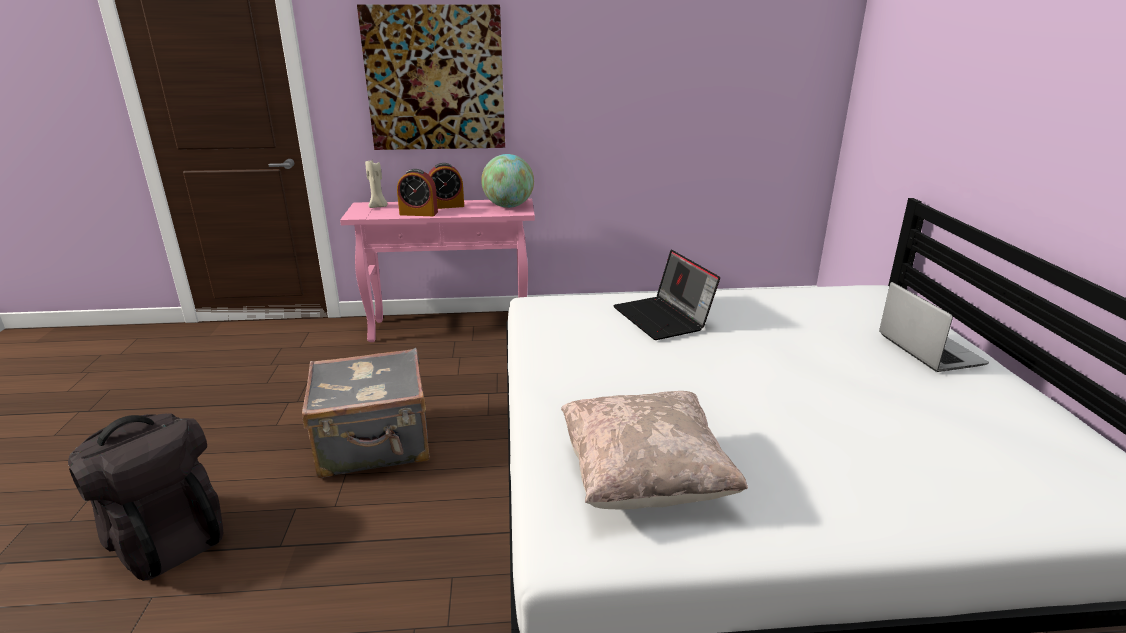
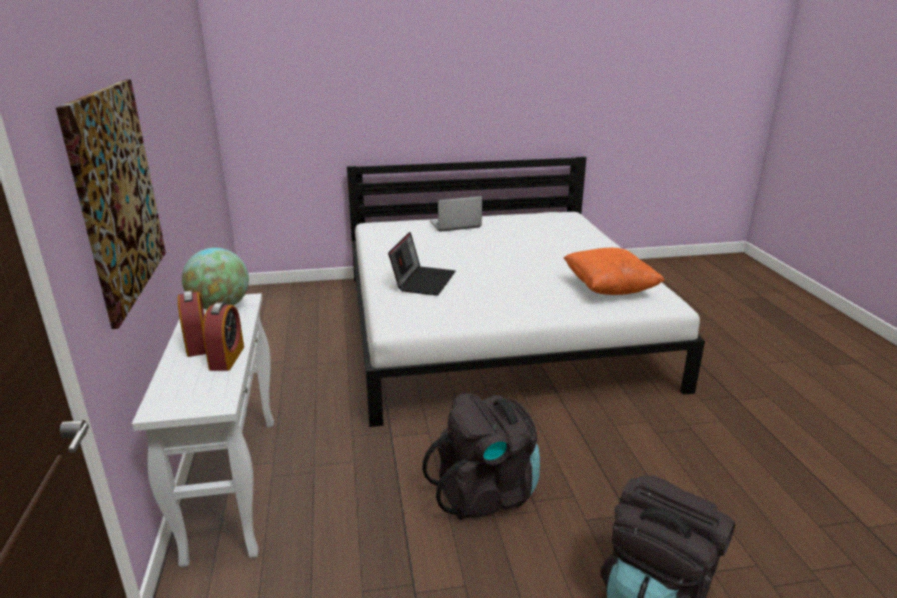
camera: 95 degrees left, 0 degrees up
grey suitcase [302,348,430,478] -> black backpack [422,393,540,520]
pink console table [340,199,535,342] -> white console table [132,293,274,567]
beige candle [365,159,387,208] -> none
beige pillow [561,391,748,509] -> orange pillow [564,248,665,295]
laptop [613,250,720,340] -> laptop turned 45 degrees counterclockwise [388,232,455,296]

